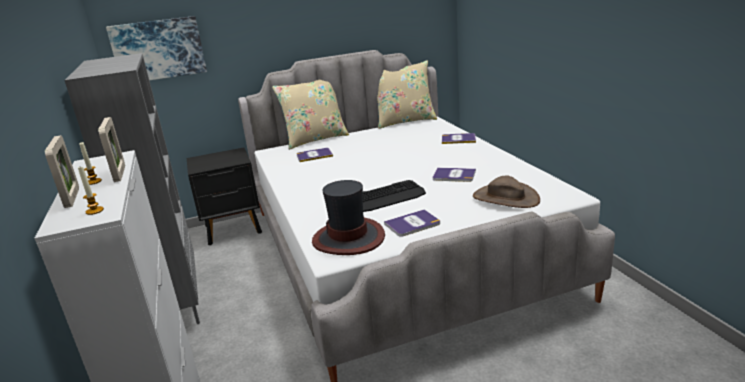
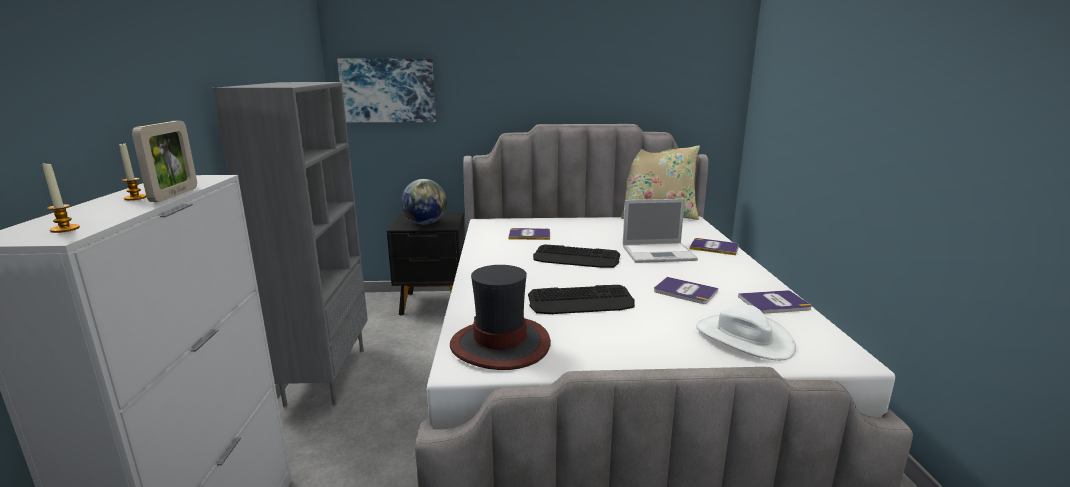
camera: 15 degrees right, 5 degrees down
picture frame [45,135,79,208] -> none
beige pillow [272,80,349,150] -> none
book [384,209,440,237] -> book moved to [738,290,811,314]
brown hat [473,175,540,208] -> white hat [696,305,796,360]
none -> globe [401,179,447,225]
none -> keyboard [533,244,620,268]
none -> laptop [623,199,698,263]

